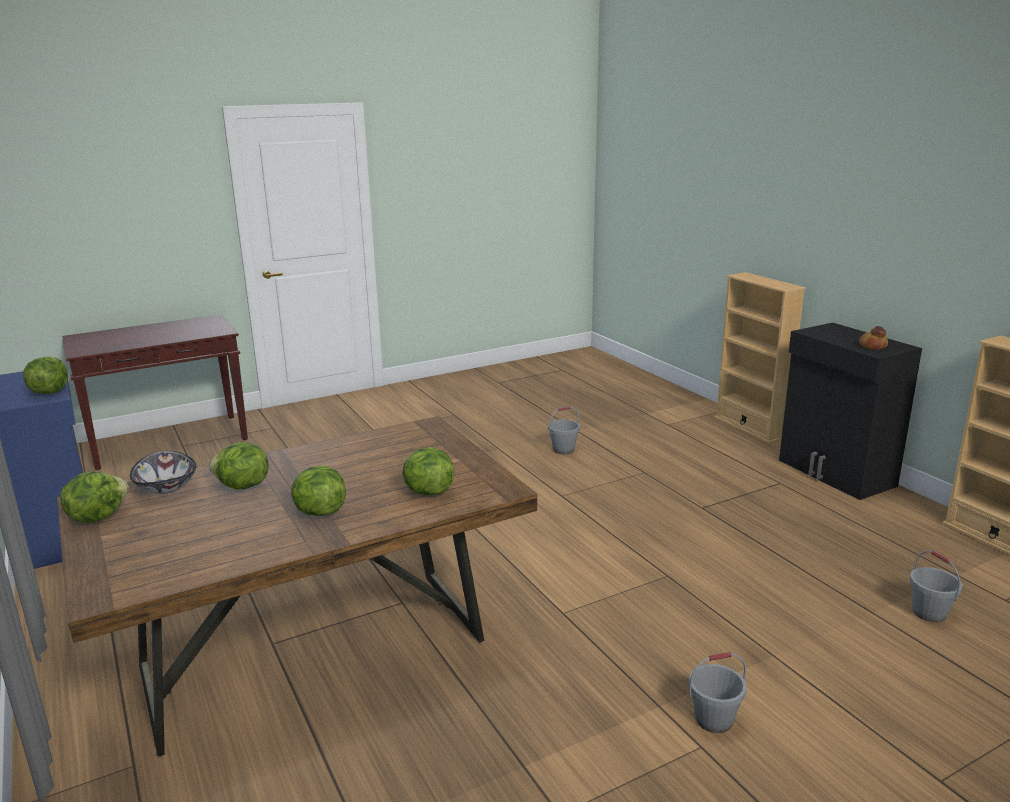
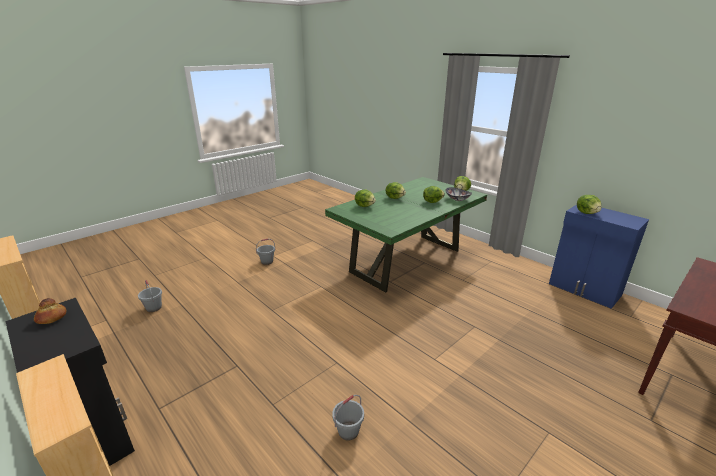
camera: 165 degrees right, 5 degrees up
brown dining table [57,416,538,756] -> green dining table [325,177,487,293]

